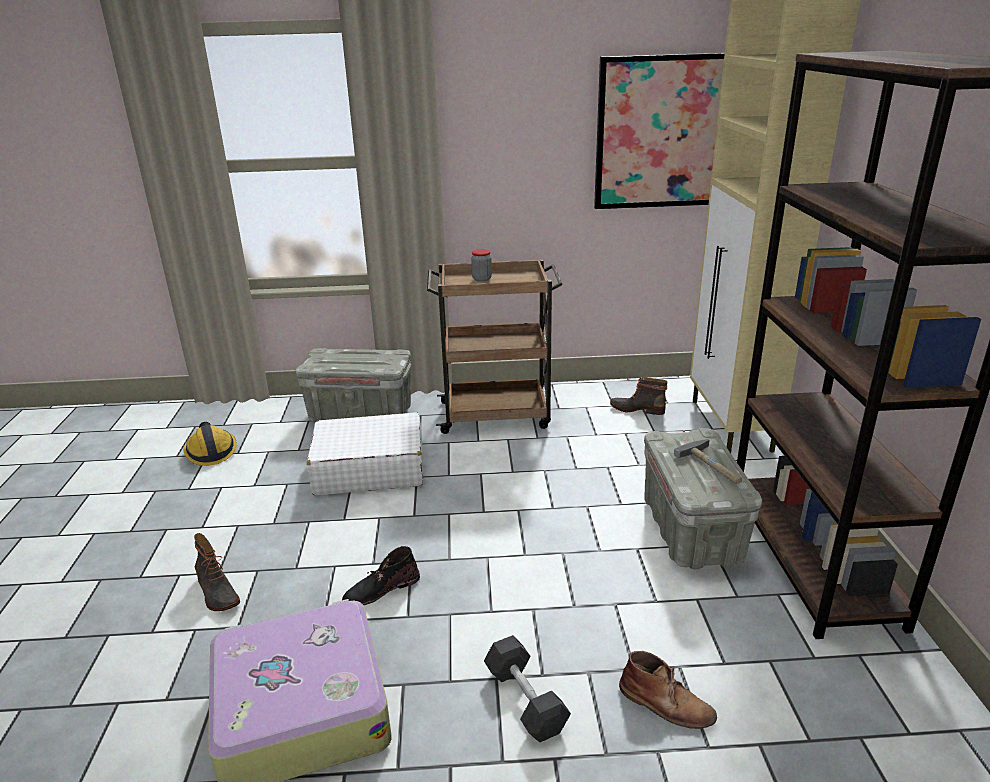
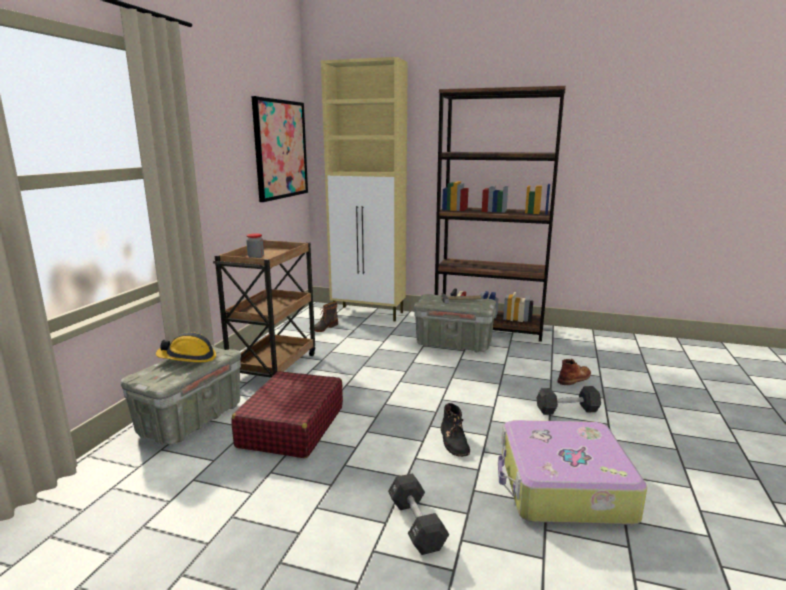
camera: 70 degrees left, 10 degrees down
hard hat [183,422,237,466] -> hard hat moved to [156,332,216,362]
boot [194,533,240,611] -> black dumbbell [388,473,449,555]
white suitcase [307,412,423,495] -> red suitcase [232,371,343,458]

